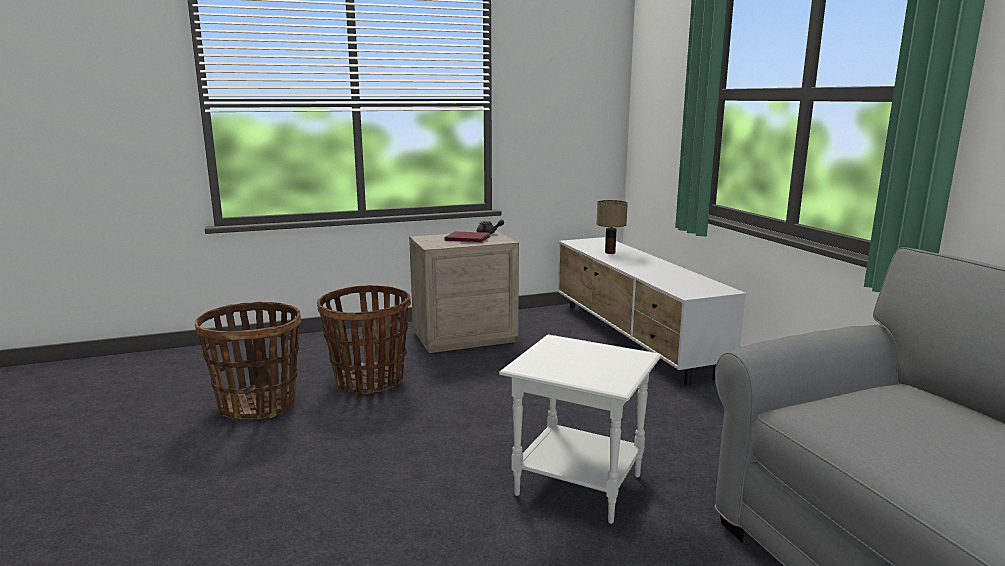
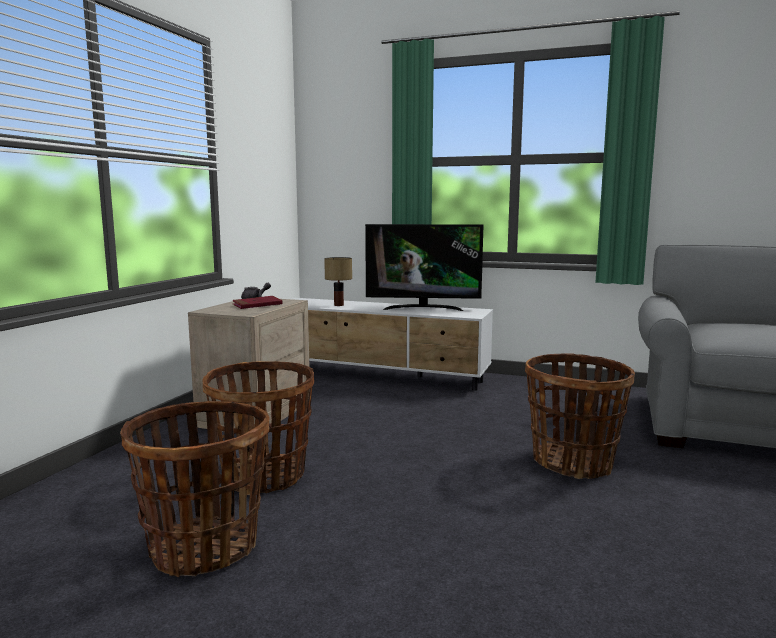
camera: 50 degrees left, 5 degrees down
white side table [499,334,661,524] -> basket [525,353,635,479]
none -> television [365,224,484,311]

